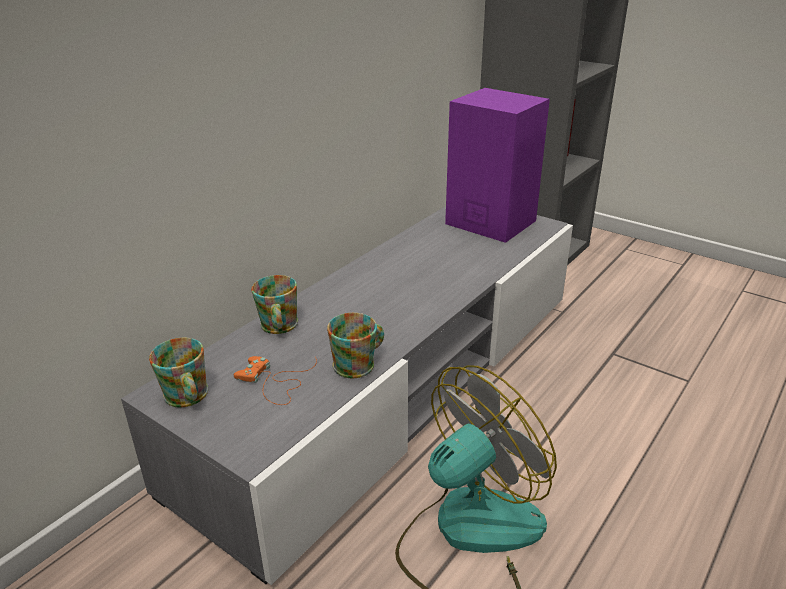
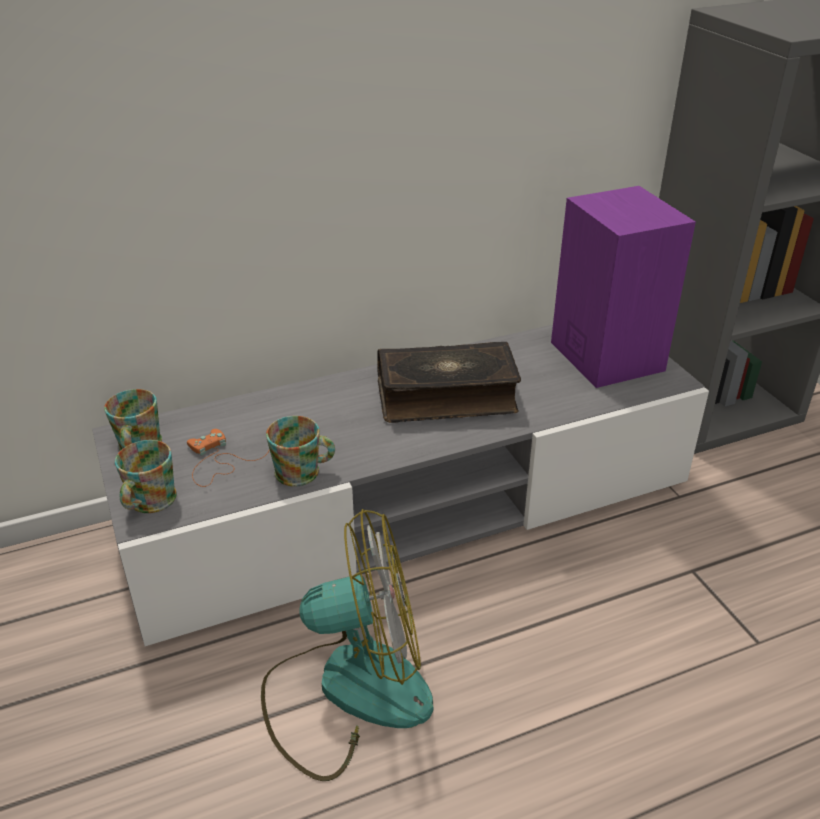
camera: 30 degrees right, 5 degrees up
mug [251,275,298,334] -> mug moved to [115,440,177,513]
none -> book [377,342,521,423]

